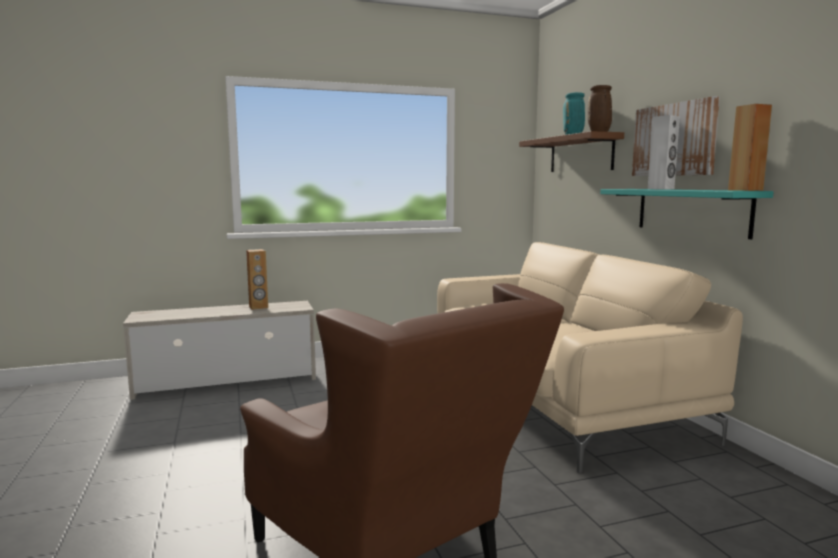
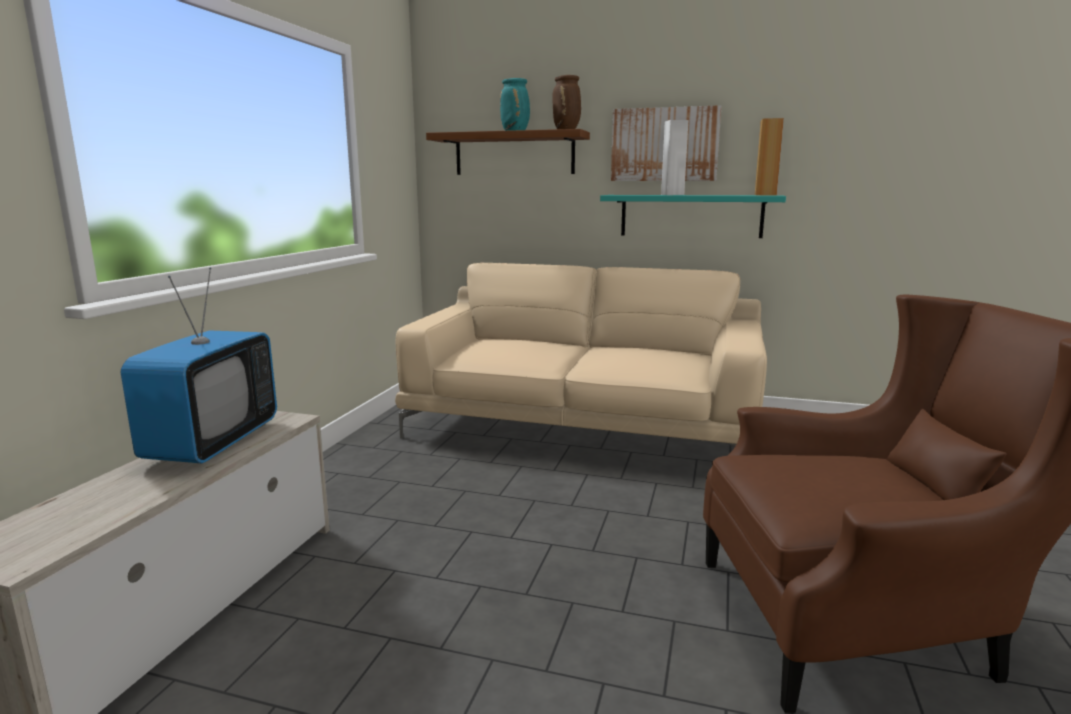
camera: 55 degrees left, 5 degrees up
brown speaker [246,249,268,310] -> television [121,268,277,463]

